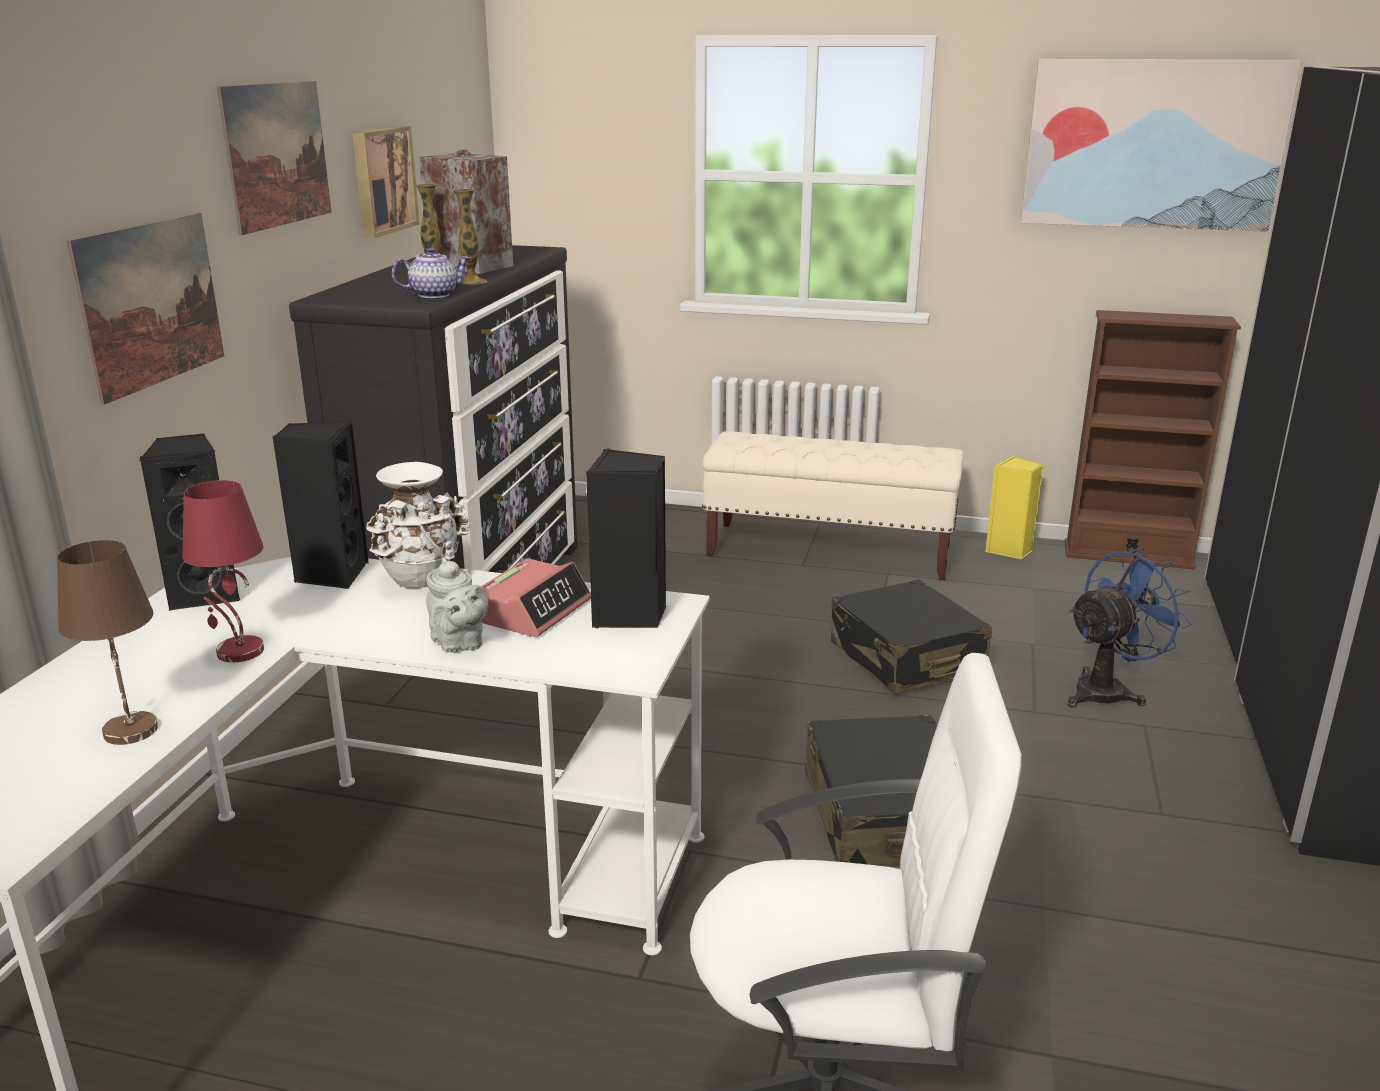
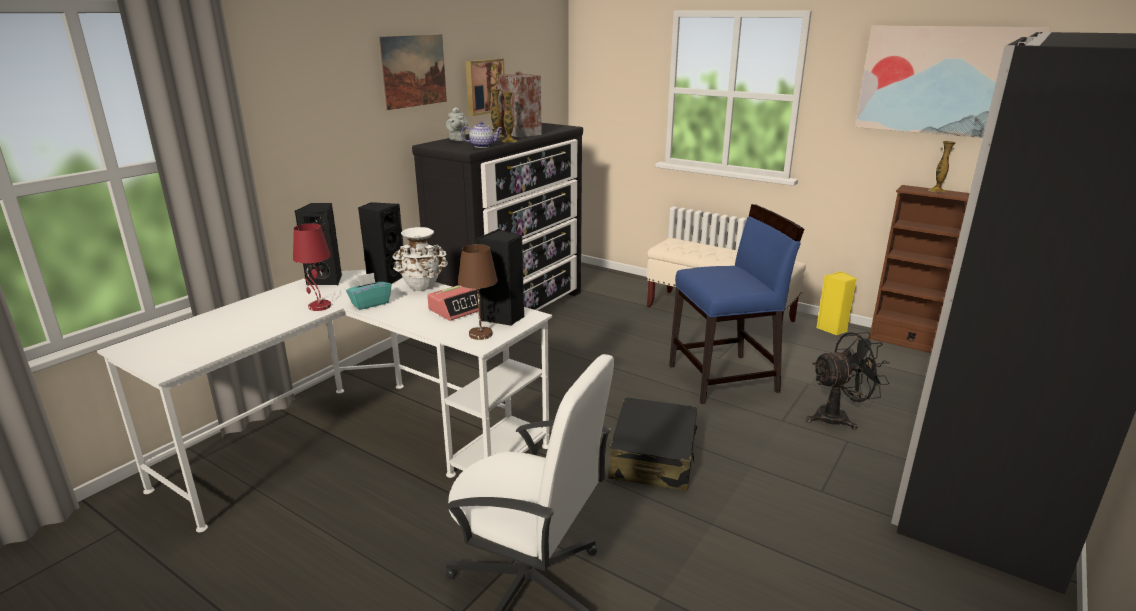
camera: 20 degrees right, 0 degrees up
brown table lamp [57,540,158,745] -> brown table lamp moved to [458,244,498,340]
picture [66,212,224,405] -> none
grey teapot [426,558,488,653] -> grey teapot moved to [446,107,468,141]
black suitcase [831,580,992,695] -> blue chair [669,204,804,404]
blue fan [1068,547,1192,707] -> black fan [806,332,890,430]
none -> turquoise tissue box [346,273,392,310]
none -> vase [928,141,956,193]

